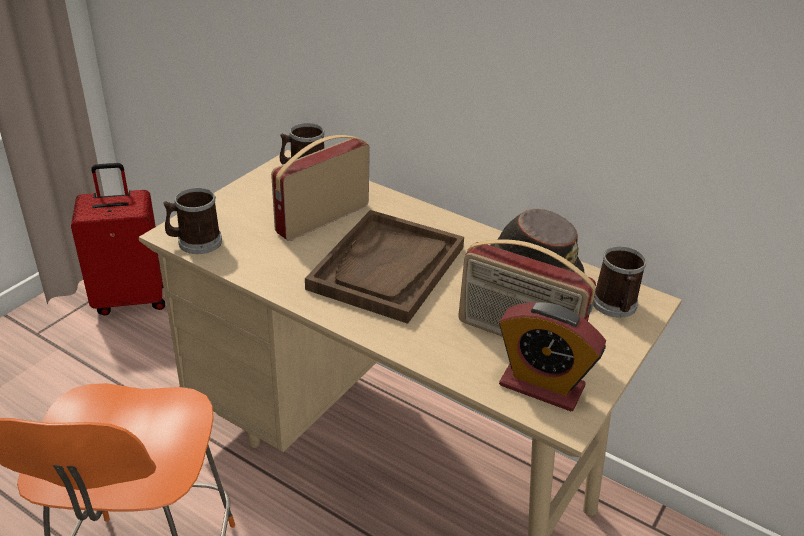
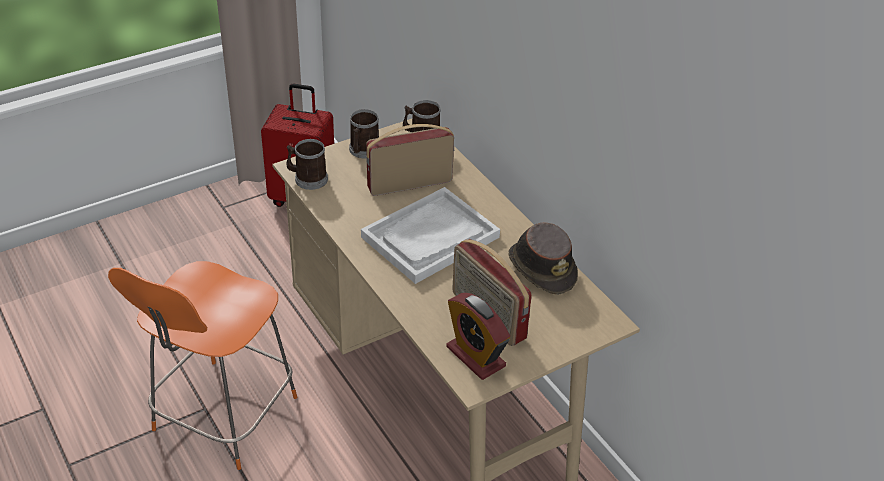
camera: 25 degrees right, 5 degrees up
brown tray [305,210,464,324] -> white tray [361,187,500,284]
mug [593,246,646,318] -> mug moved to [349,109,379,159]

